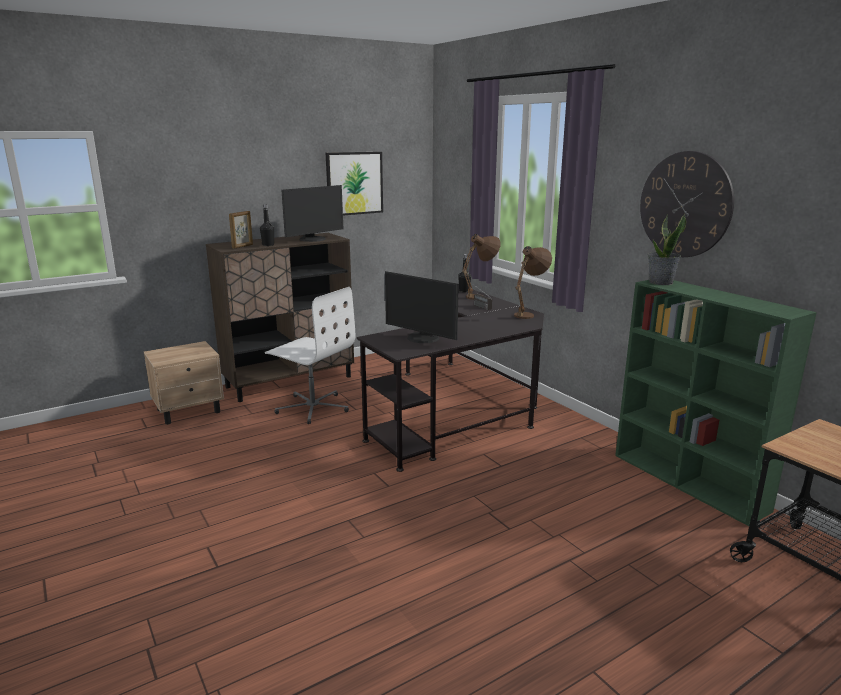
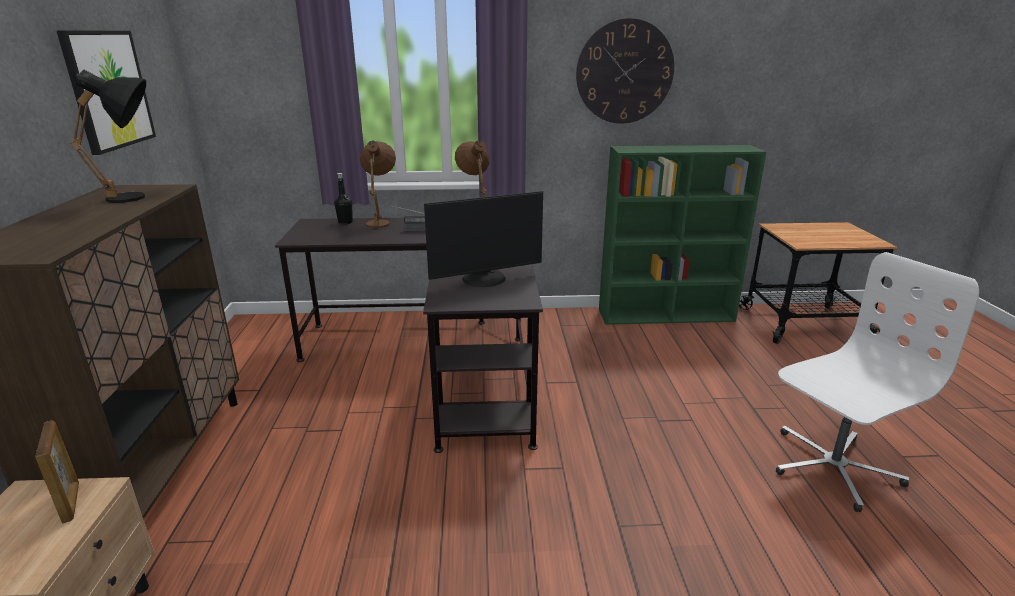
camera: 60 degrees left, 5 degrees up
picture frame [229,211,253,249] -> picture frame moved to [35,420,79,524]
black bottle [260,204,274,246] -> none
white office chair [265,287,355,424] -> white office chair moved to [776,252,979,512]
monitor [281,185,343,242] -> black table lamp [70,70,146,203]
potted plant [648,214,687,285] -> none

